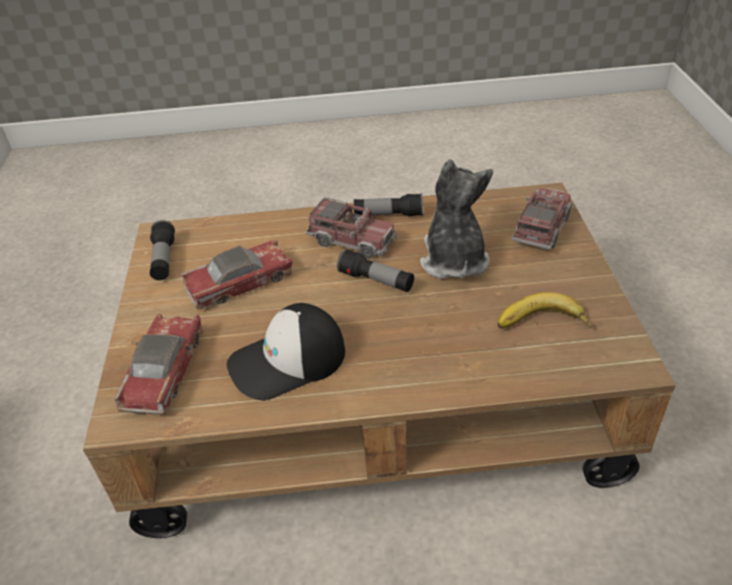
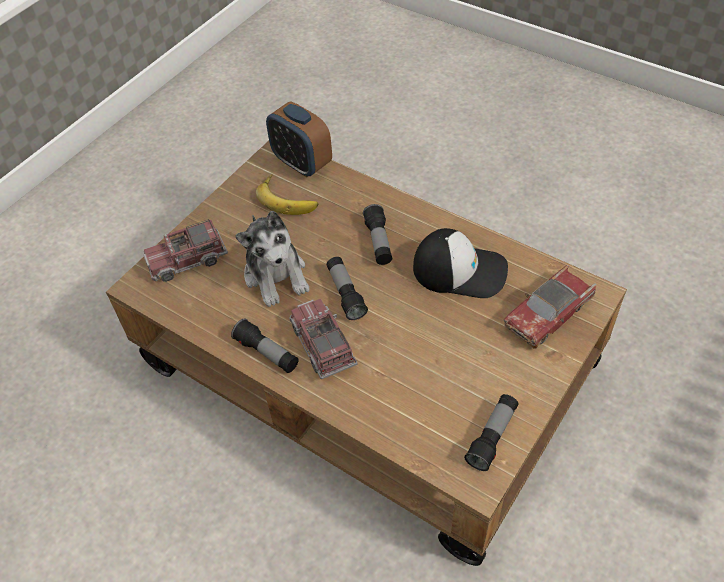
camera: 140 degrees left, 10 degrees up
toy car [181,240,293,310] -> none
plush toy [420,159,493,279] -> plush toy turned 60 degrees counterclockwise [235,211,310,307]
none -> alarm clock [266,102,332,177]
none -> flashlight [363,204,392,265]

